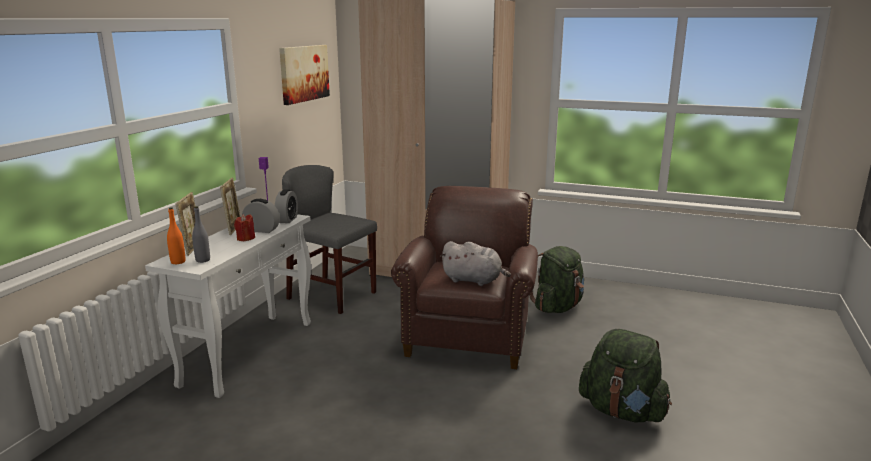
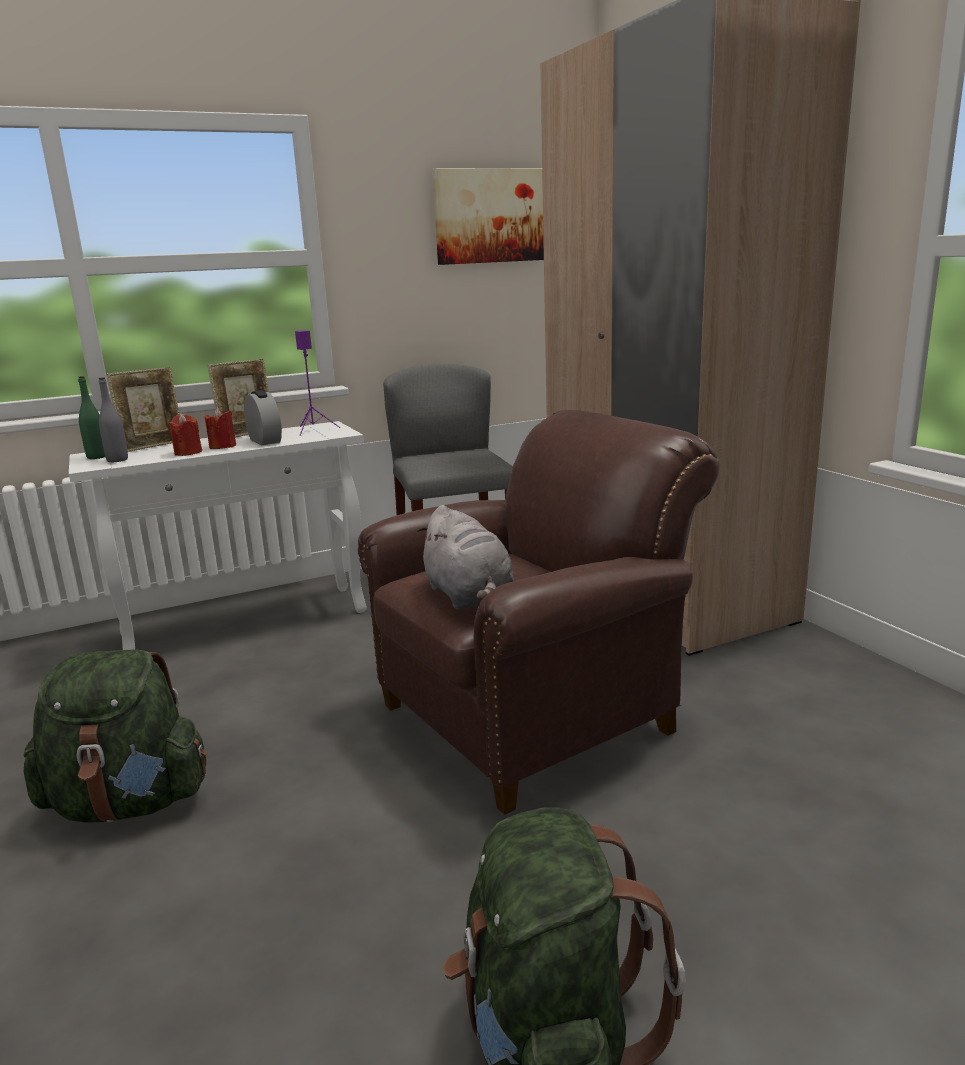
camera: 45 degrees right, 0 degrees up
orange bottle [167,207,186,264] -> green bottle [78,376,105,459]
alarm clock [275,189,298,223] -> none
green backpack [529,246,584,313] -> green backpack moved to [24,649,208,823]
none -> red candle [168,413,202,456]

